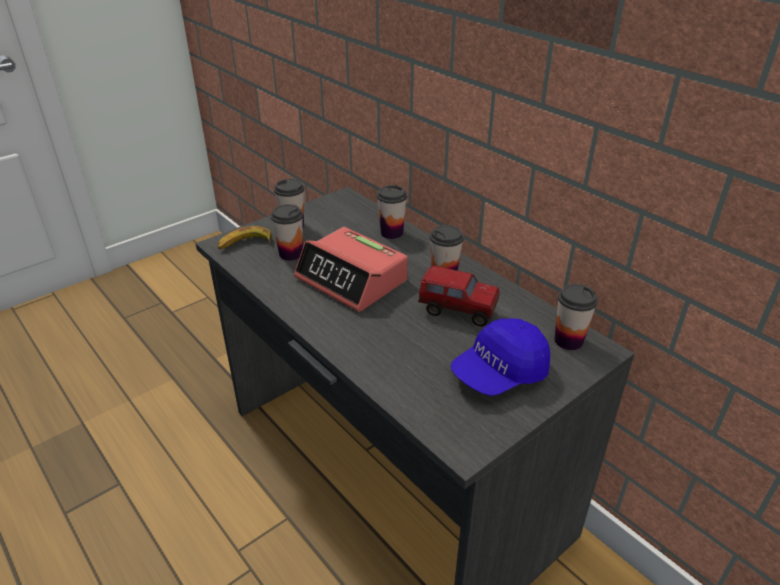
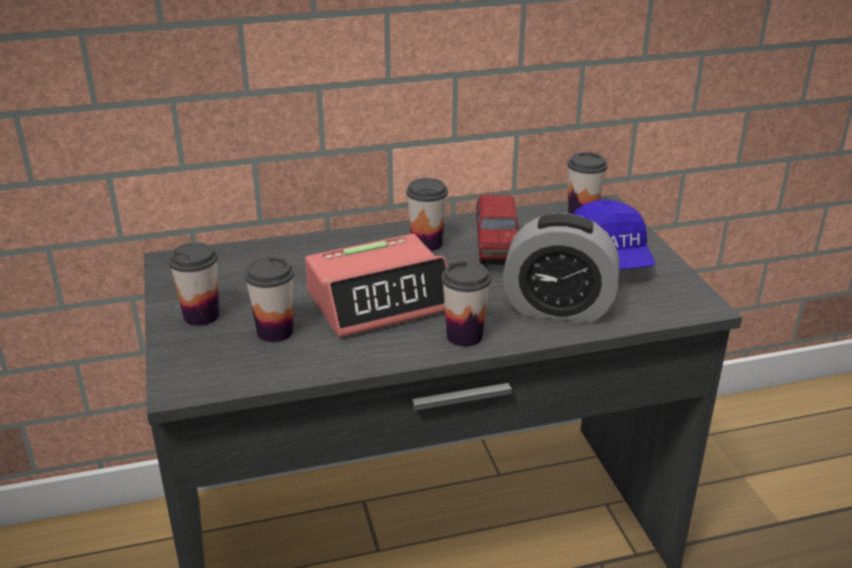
camera: 65 degrees left, 5 degrees down
banana [217,226,272,250] -> none
cup [377,185,407,239] -> cup moved to [441,261,491,347]
toy truck [418,266,499,326] -> toy truck turned 135 degrees clockwise [476,195,519,268]
none -> alarm clock [503,213,619,323]

